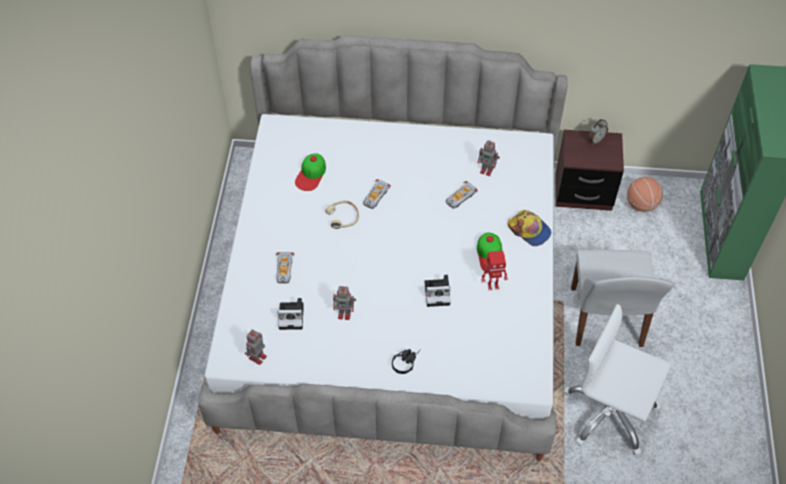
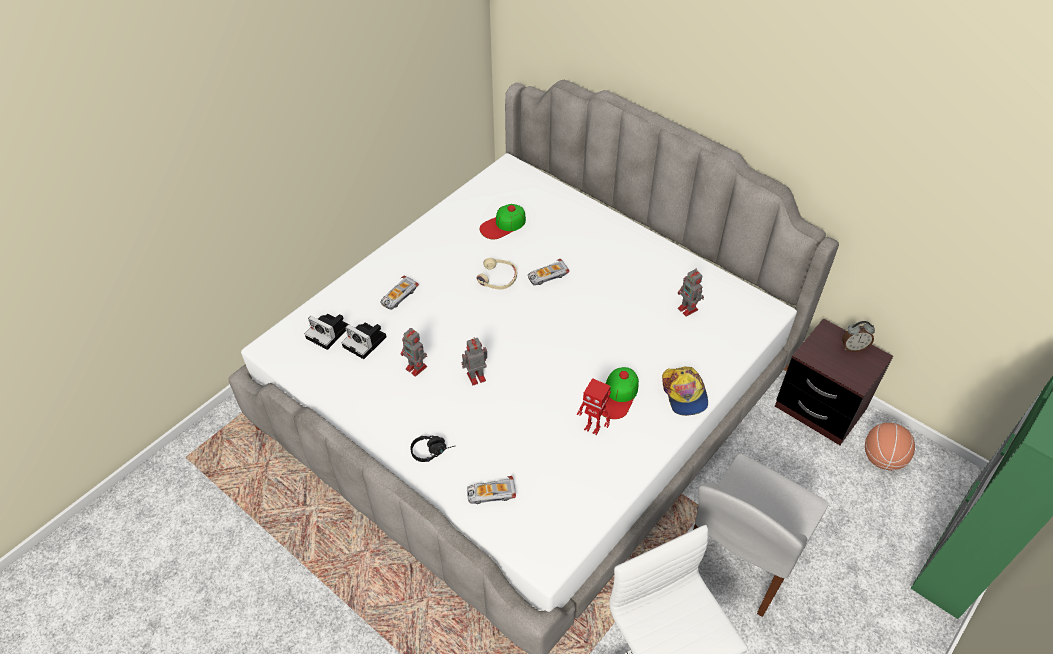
camera: 35 degrees right, 5 degrees down
toy robot [245,329,267,365] -> toy robot moved to [461,337,487,385]
camera [425,275,451,307] -> camera moved to [305,314,348,350]
toy car [446,181,478,209] -> toy car moved to [467,476,516,504]

